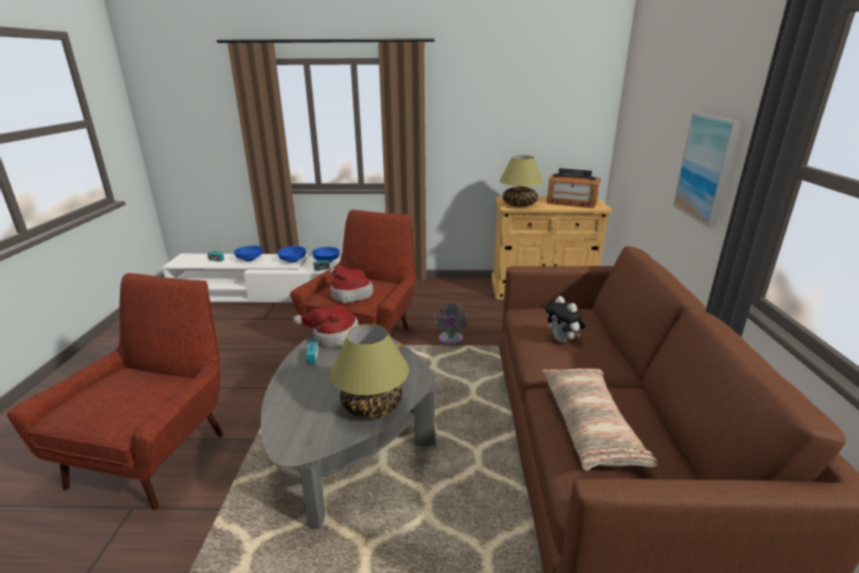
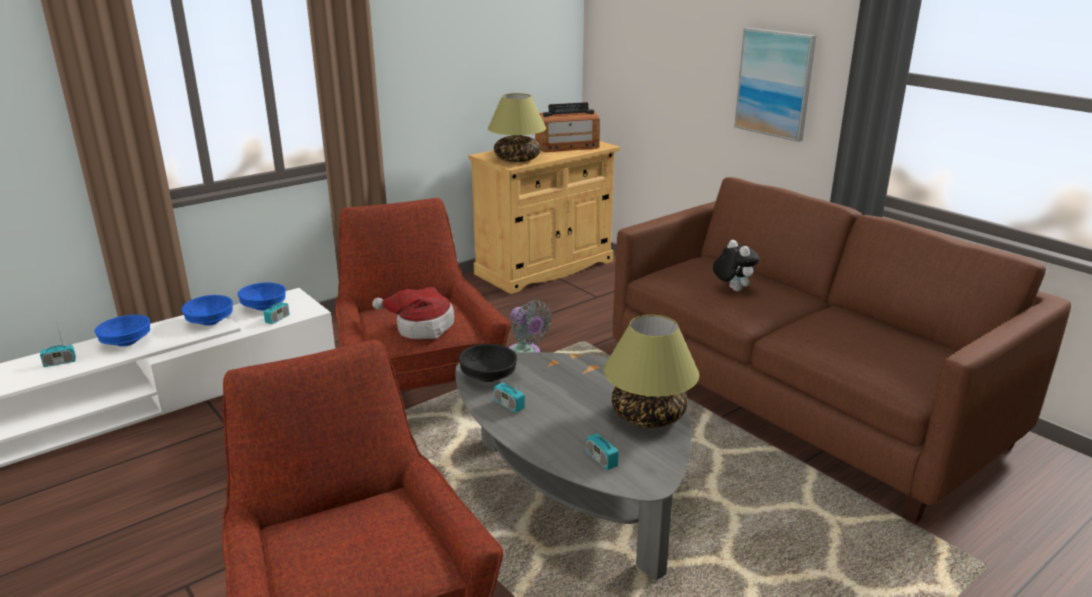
camera: 40 degrees left, 0 degrees up
hat [293,305,359,348] -> black bowl [459,344,517,382]
pillow [542,368,657,471] -> none
plush toy [545,296,586,343] -> plush toy turned 135 degrees counterclockwise [713,240,760,291]
none -> radio [586,421,619,470]

